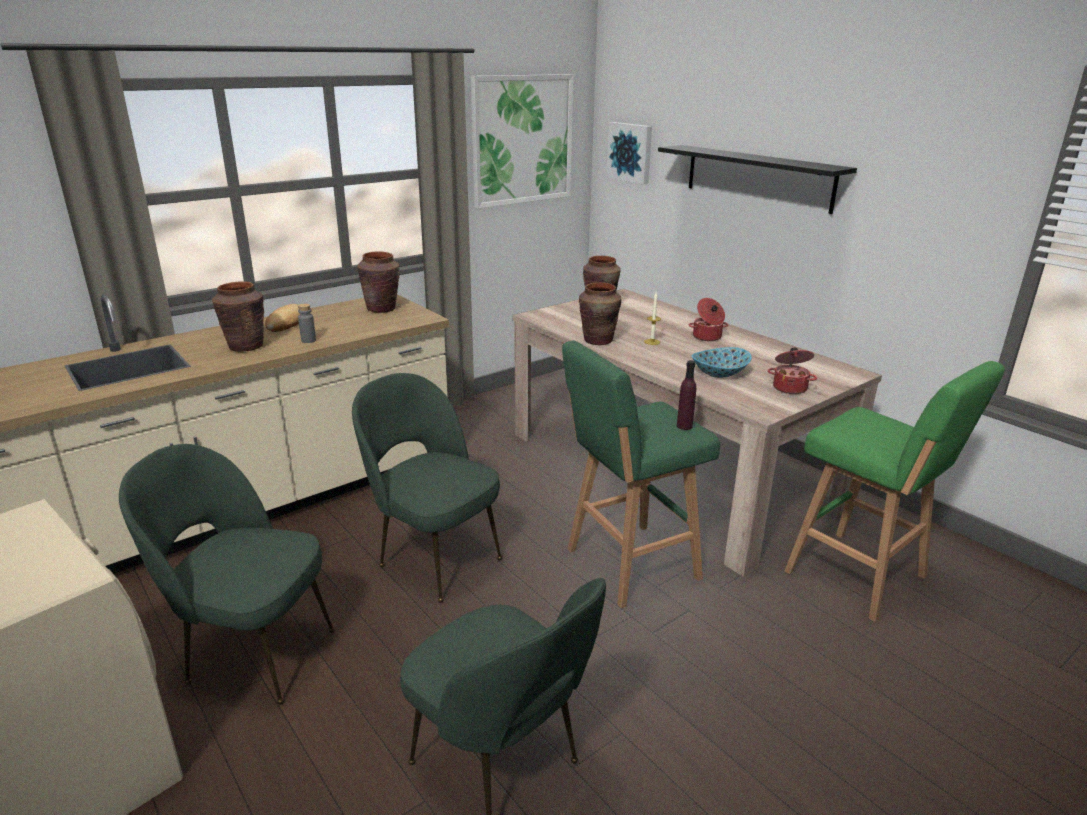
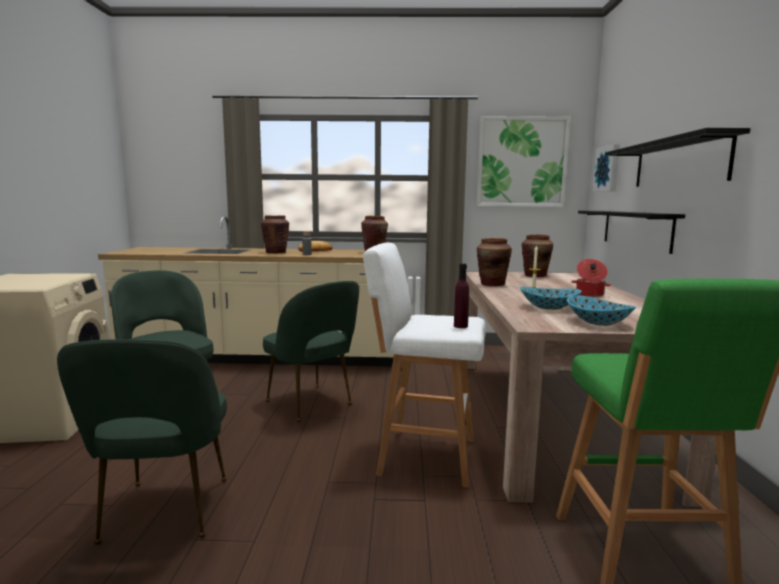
camera: 40 degrees right, 15 degrees down
green chair [352,373,502,603] -> green chair turned 150 degrees clockwise [263,281,359,422]
green stool [562,341,720,608] -> white stool [363,243,486,488]
cooking pot [768,348,817,394] -> bowl [567,296,636,326]
none -> black shelf [578,211,685,254]

